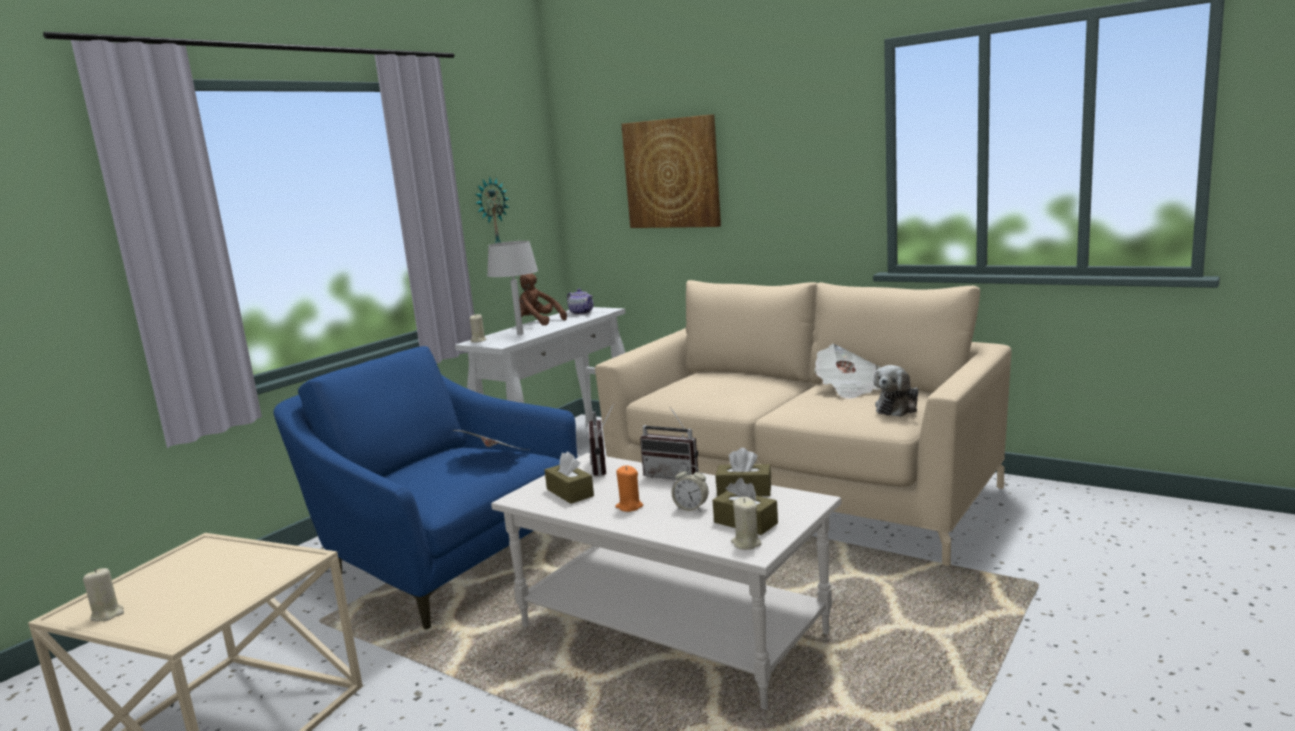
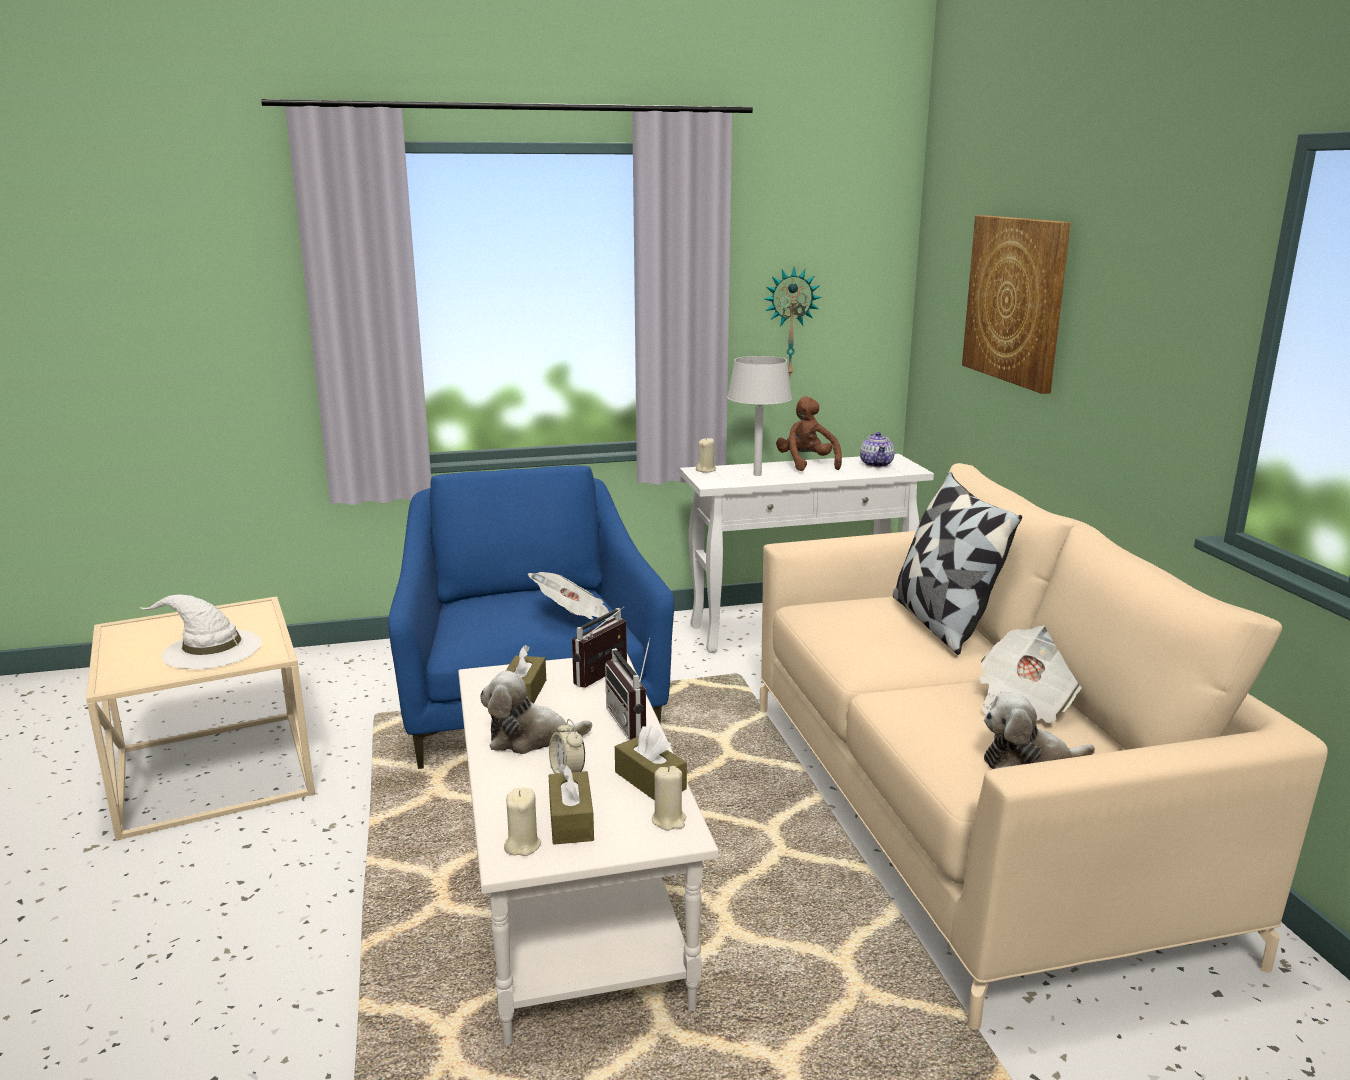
camera: 40 degrees right, 5 degrees up
beige candle [83,568,124,621] -> beige candle moved to [652,766,686,831]
orange candle [616,465,643,512] -> plush toy [480,671,592,754]
none -> white hat [139,594,262,669]
none -> pillow [893,472,1022,655]

